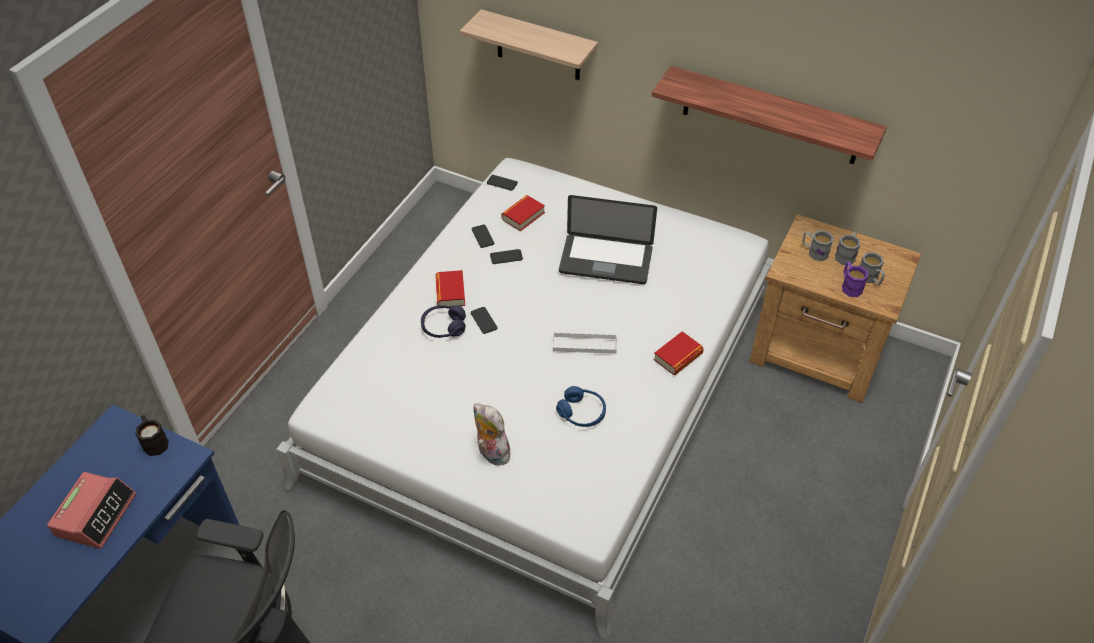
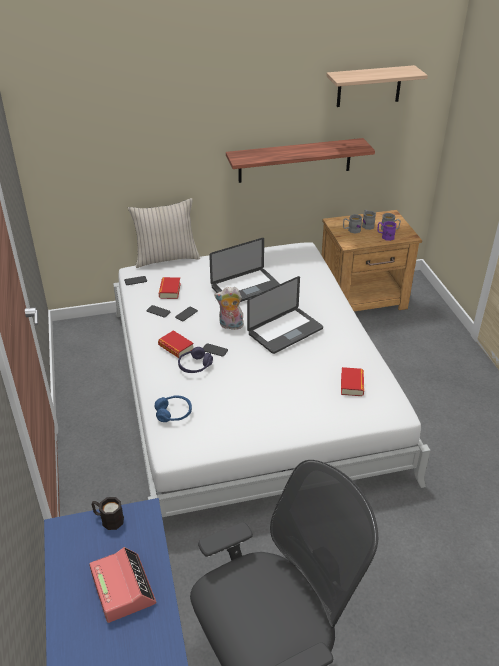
camera: 40 degrees left, 10 degrees down
shelf [460,9,598,80] -> shelf moved to [326,65,428,107]
plush toy [474,403,512,466] -> plush toy moved to [214,287,244,330]
white tray [553,333,617,354] -> laptop [247,276,323,354]
blue headphones [556,386,606,427] -> blue headphones moved to [155,396,192,422]
book [654,331,704,375] -> book moved to [341,367,364,396]
none -> beige pillow [128,198,200,268]

